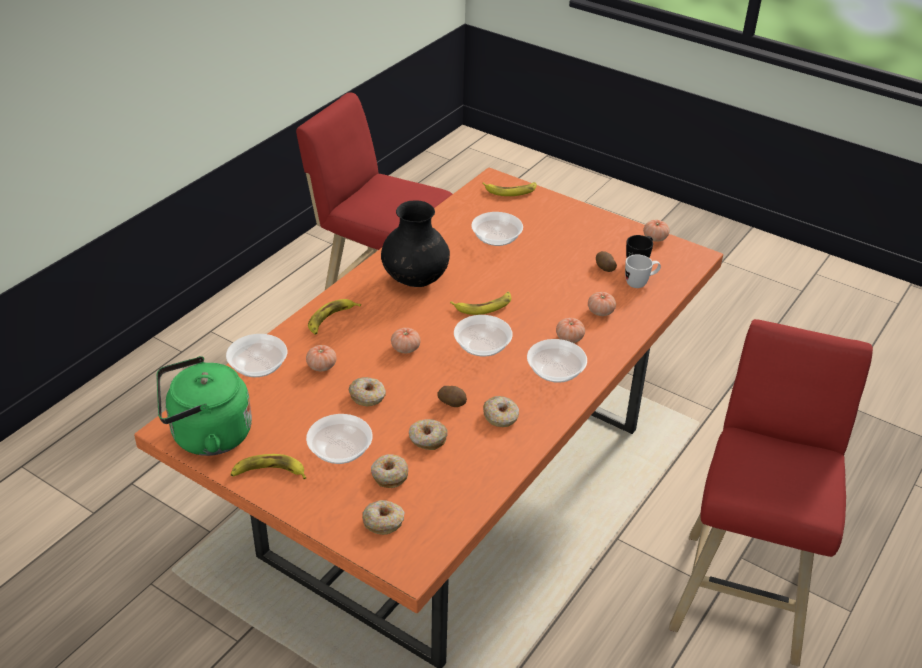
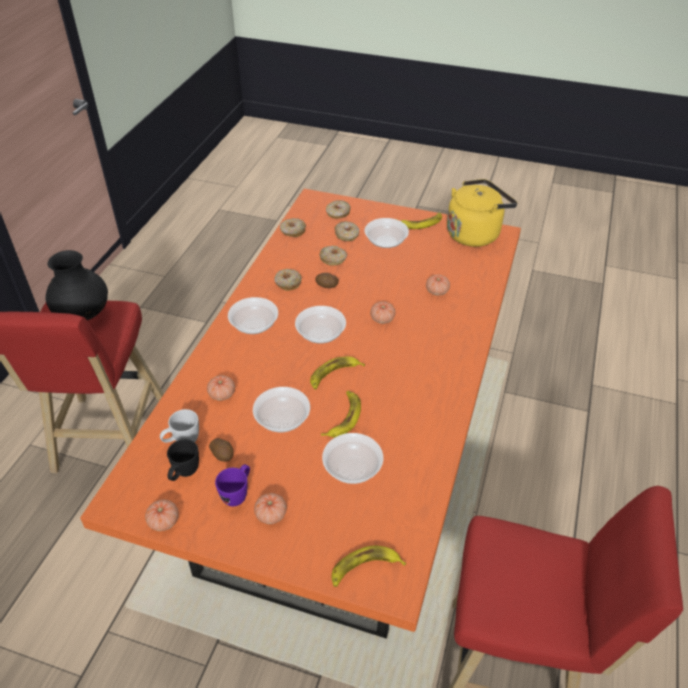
camera: 165 degrees right, 5 degrees up
green kettle [157,356,252,456] -> yellow kettle [447,179,517,247]
bowl [226,334,287,377] -> bowl moved to [253,387,310,432]
banana [308,299,361,335] -> banana moved to [321,391,361,437]
donut [349,377,386,407] -> donut moved to [280,218,306,237]
black vase [381,200,450,287] -> black vase moved to [45,250,108,320]
tomato [556,318,585,343] -> tomato moved to [254,493,287,524]
none -> purple mug [215,464,250,506]

